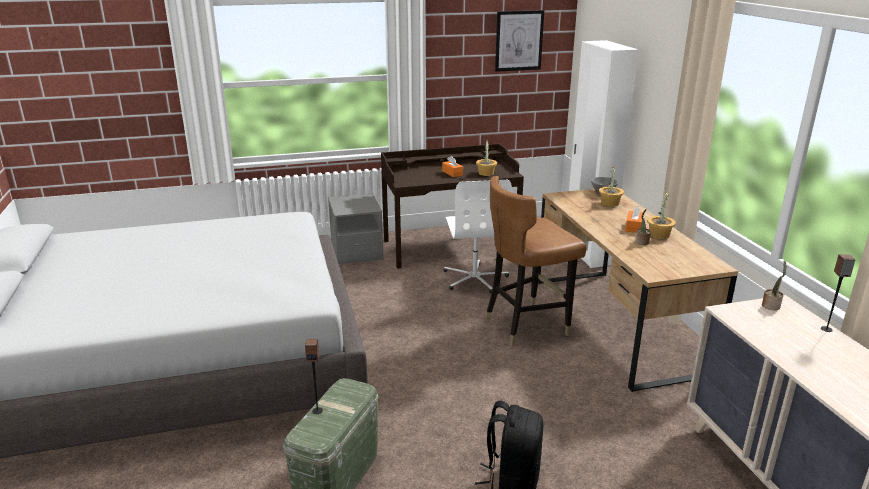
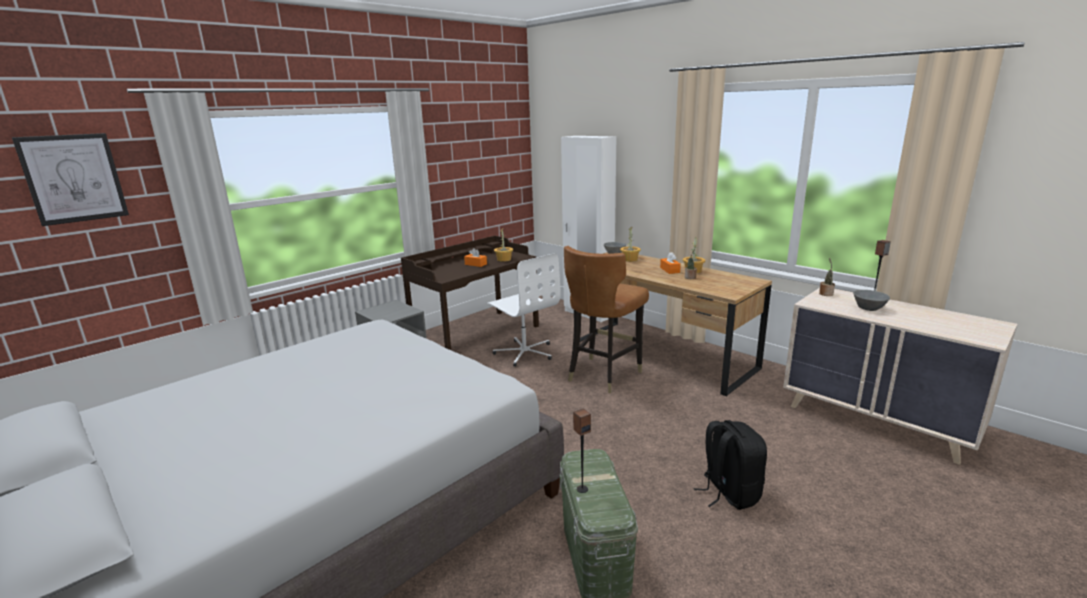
camera: 30 degrees left, 5 degrees down
picture [495,10,544,72] -> picture moved to [12,133,129,226]
none -> grey bowl [853,290,890,311]

